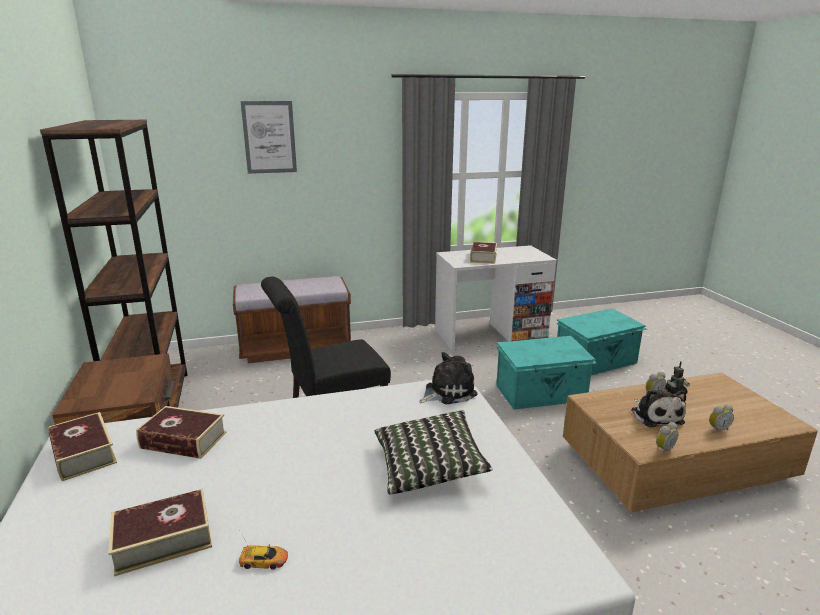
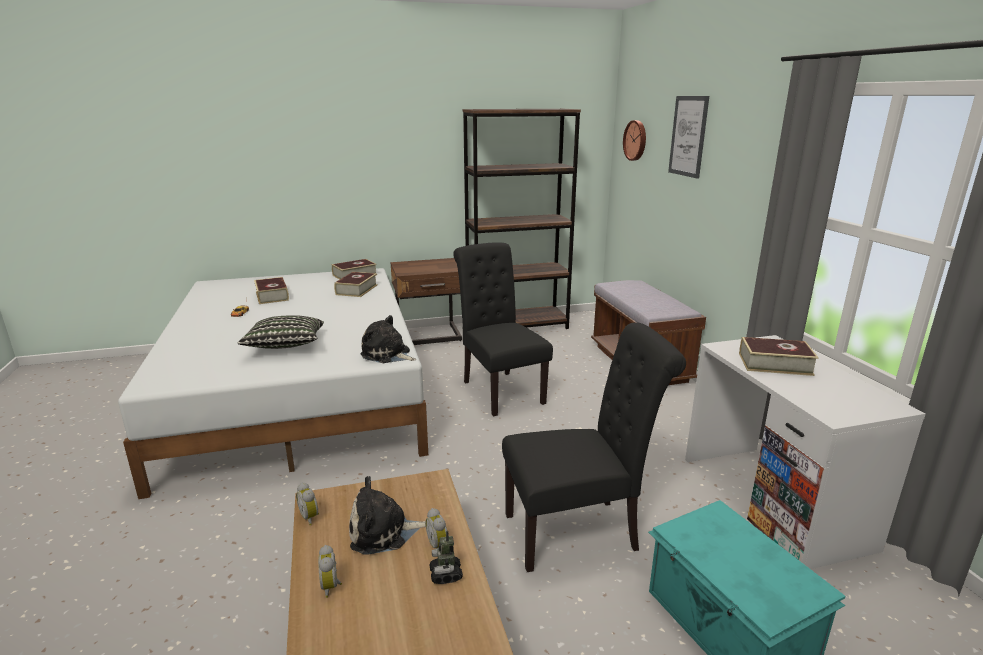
camera: 90 degrees right, 0 degrees up
plush toy [419,352,478,404] -> plush toy turned 150 degrees clockwise [360,315,416,363]
turquoise storage box [496,336,598,410] -> black chair [502,322,686,572]
none -> wall clock [623,120,646,161]

